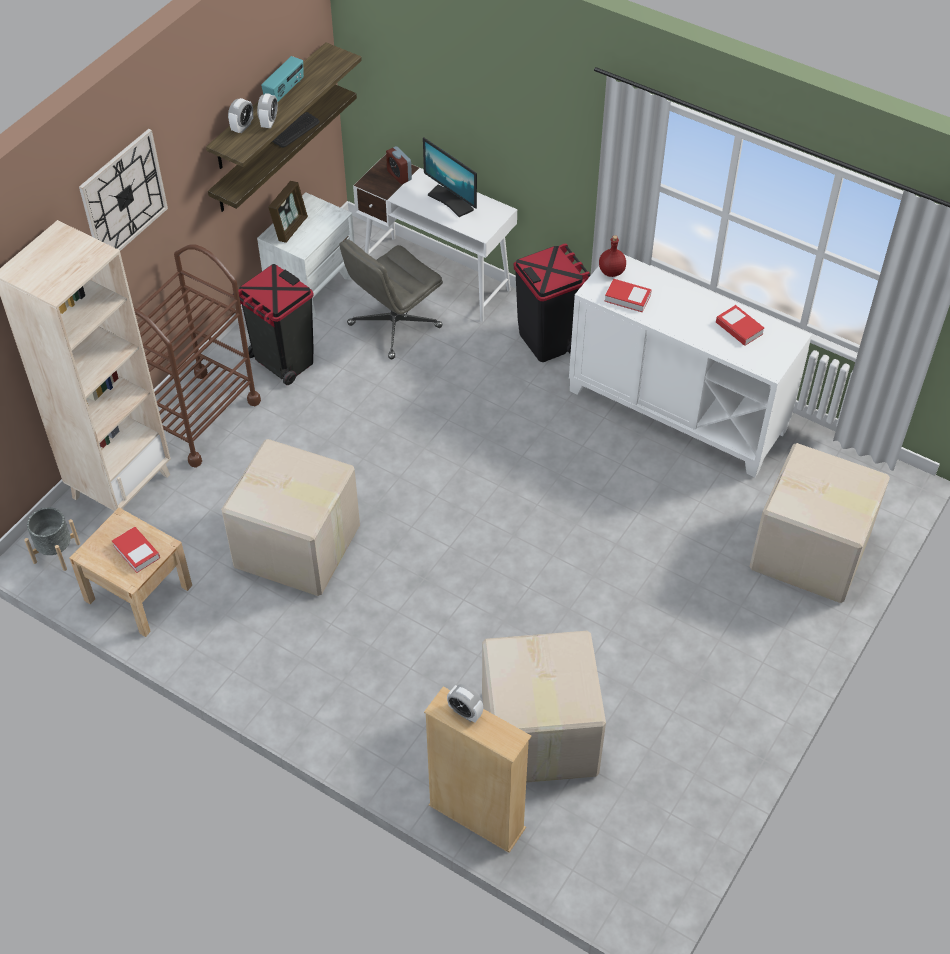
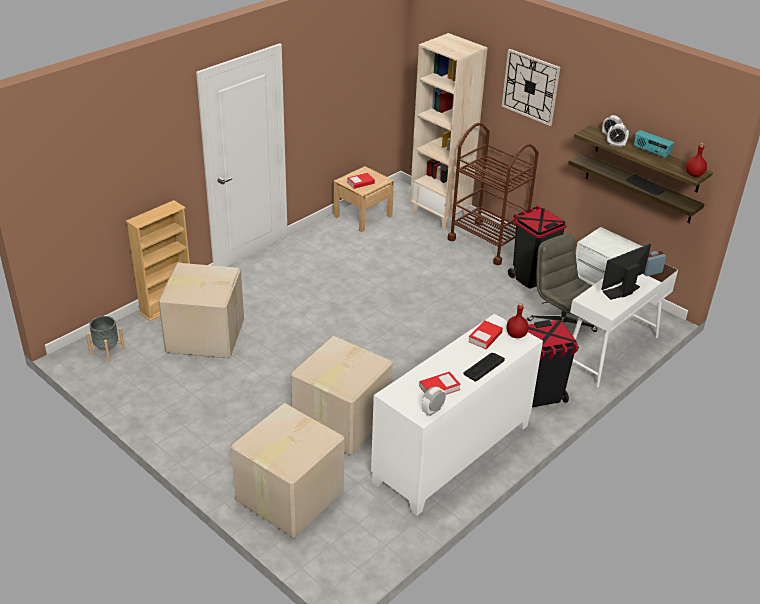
camera: 100 degrees right, 15 degrees down
grey planter [24,507,80,571] -> grey planter moved to [86,316,125,362]
cardboard box [221,439,360,596] -> cardboard box moved to [291,336,393,455]
picture frame [268,181,308,243] -> none
alarm clock [447,684,483,723] -> alarm clock moved to [422,386,446,416]
none -> keyboard [464,353,505,382]
none -> red bottle [686,143,707,177]

